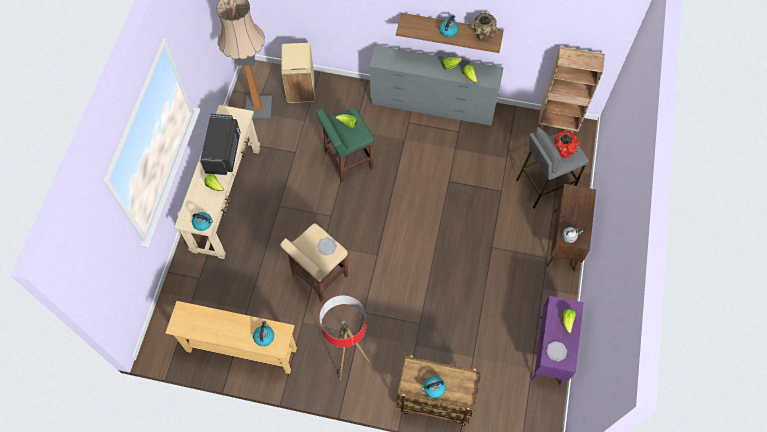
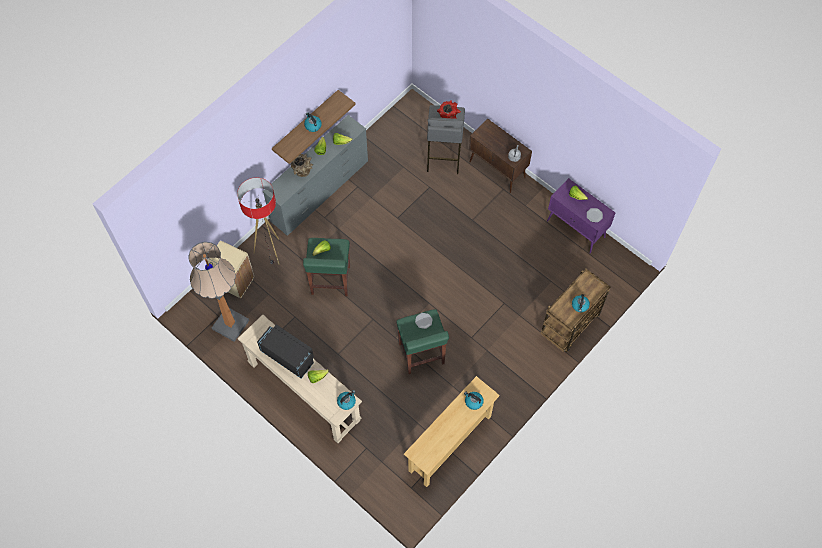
camera: 60 degrees left, 0 degrees up
beige stool [280,223,348,302] -> green stool [397,309,449,374]
floor lamp [319,295,369,380] -> floor lamp moved to [237,178,279,265]
brown vase [470,13,499,43] -> brown vase moved to [291,154,313,177]
brown bookcase [538,47,605,133] -> none

